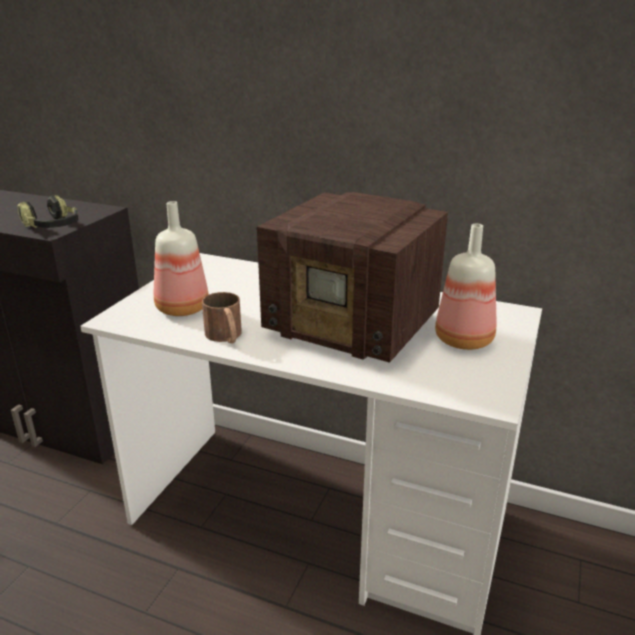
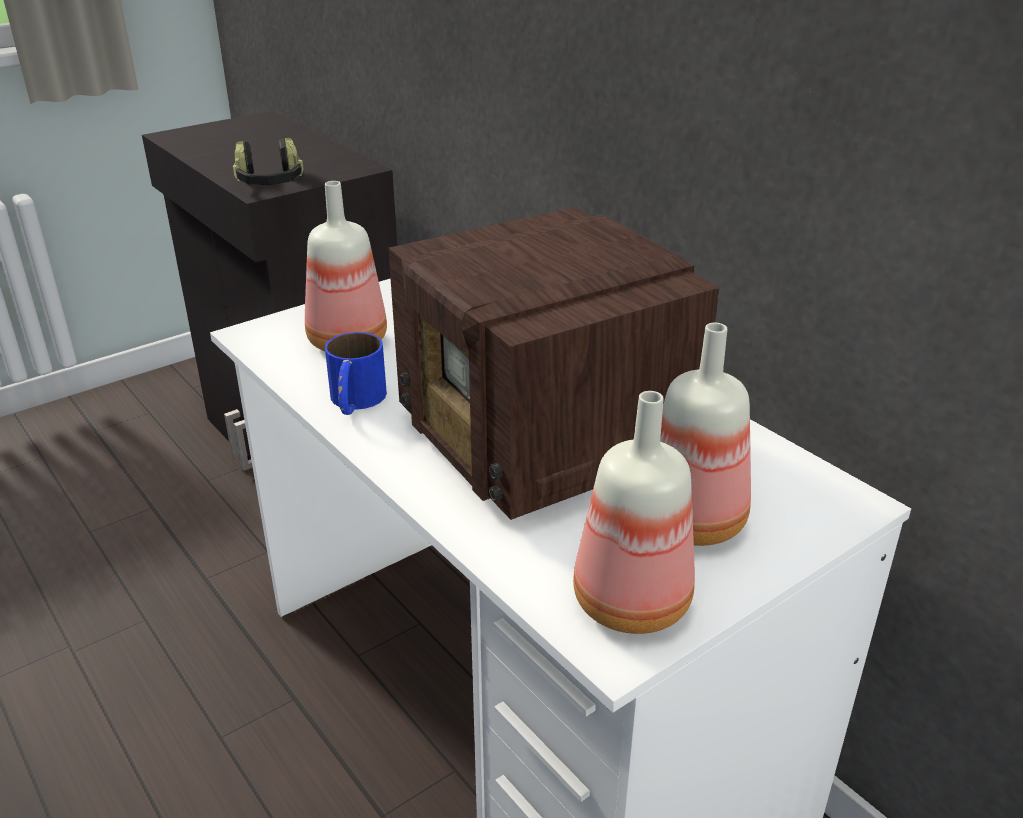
camera: 30 degrees right, 5 degrees up
brown mug [202,292,242,344] -> blue mug [325,332,387,415]
none -> bottle [573,391,695,634]

